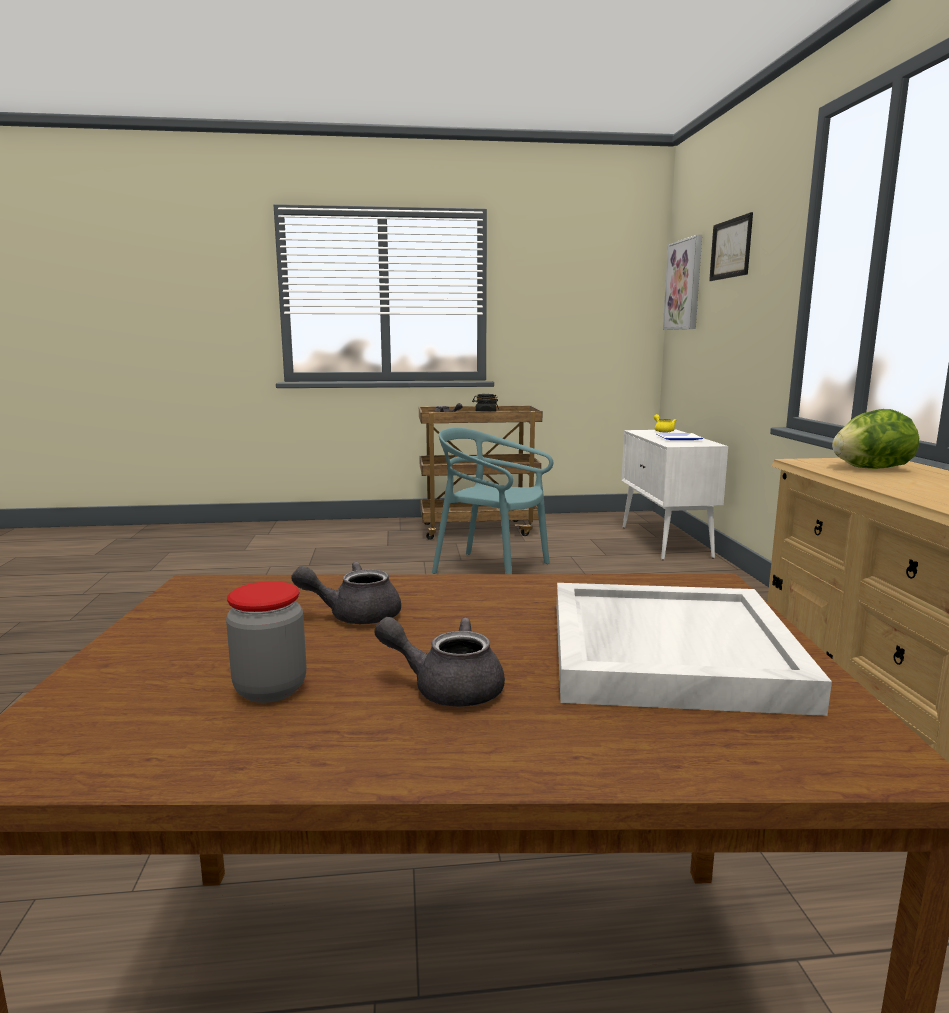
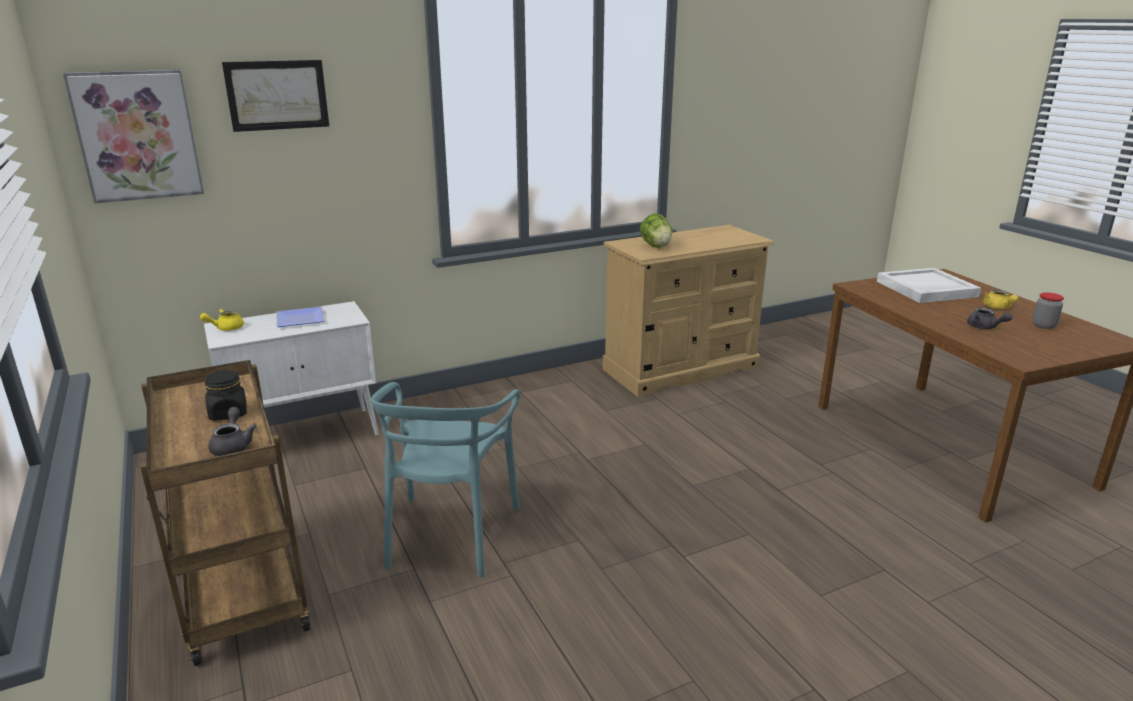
camera: 110 degrees left, 10 degrees up
grey teapot [374,617,505,707] -> yellow teapot [983,289,1018,309]

